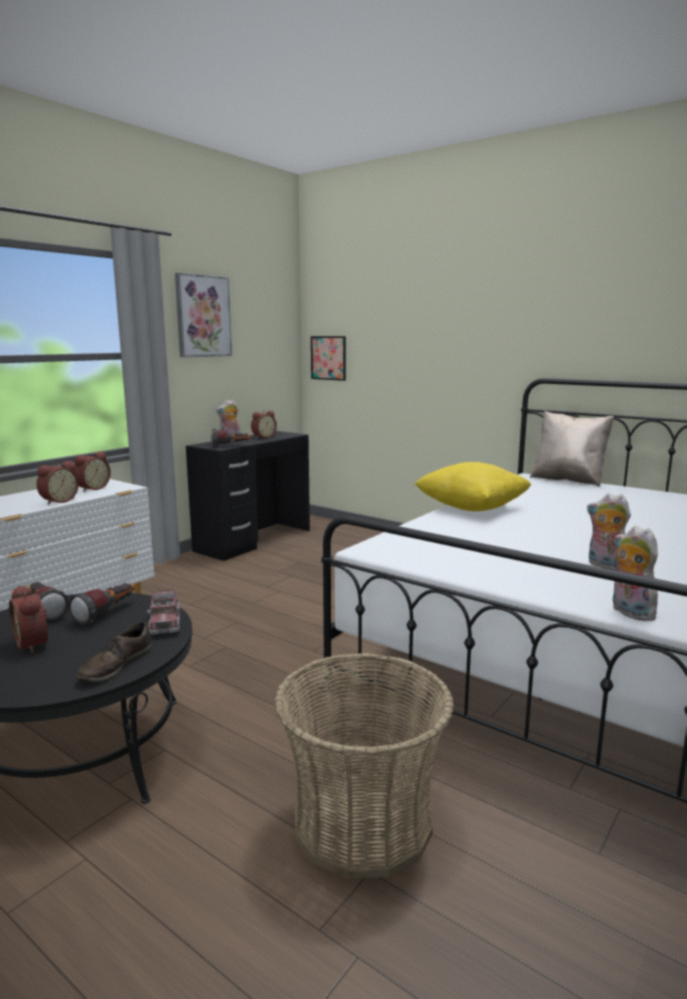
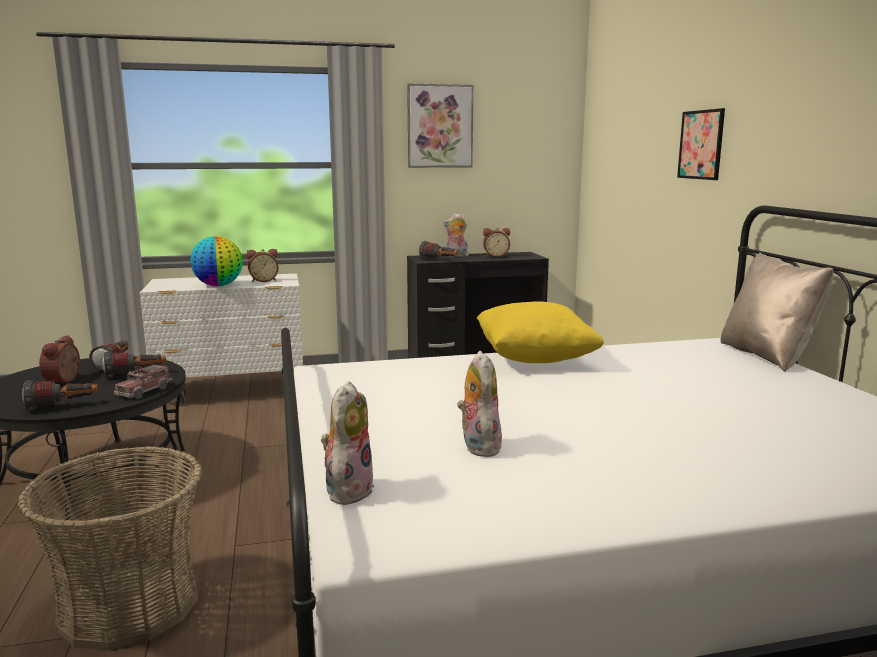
camera: 40 degrees right, 0 degrees up
alarm clock [36,461,79,505] -> globe [190,236,243,286]
brown shoe [76,621,152,682] -> flashlight [22,380,98,411]
picture [311,336,346,381] -> picture moved to [677,108,725,180]

